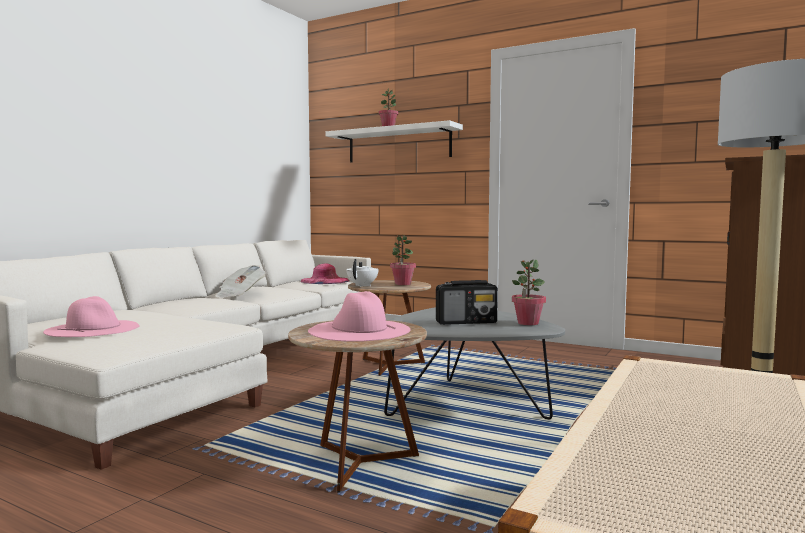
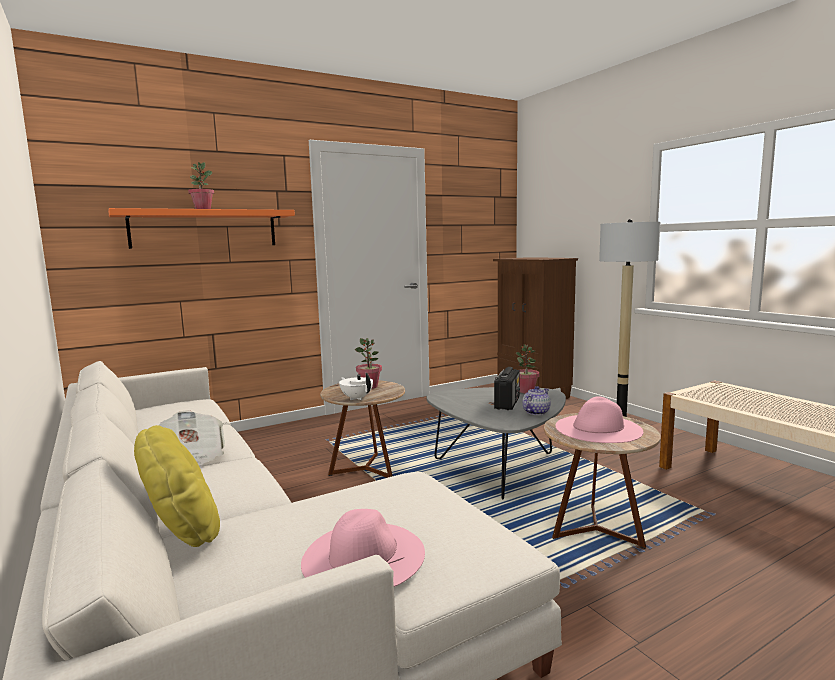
camera: 60 degrees left, 5 degrees up
pink hat [300,264,350,284] -> none
white shelf [325,120,463,162] -> orange shelf [108,208,295,249]
none -> yellow pillow [134,425,220,547]
none -> teapot [522,386,551,415]

